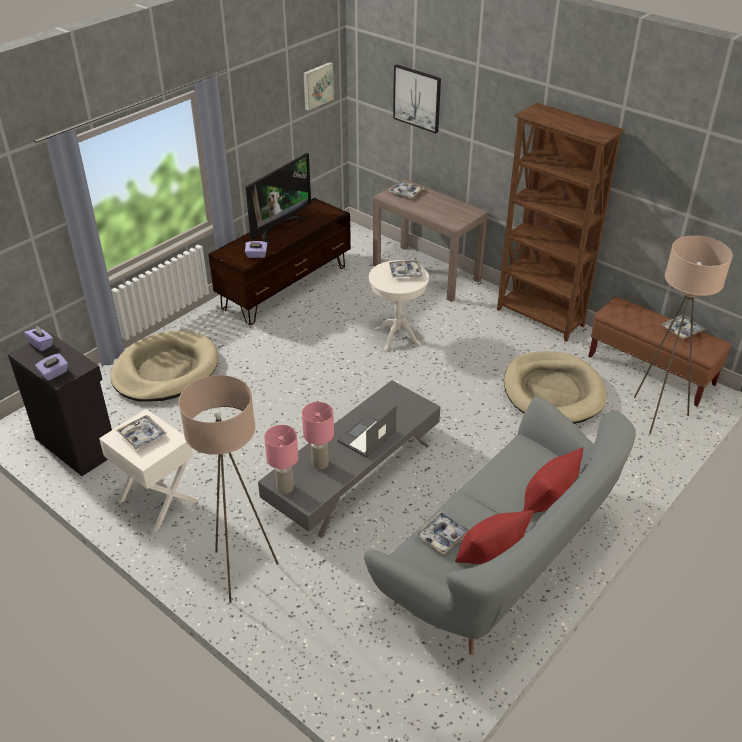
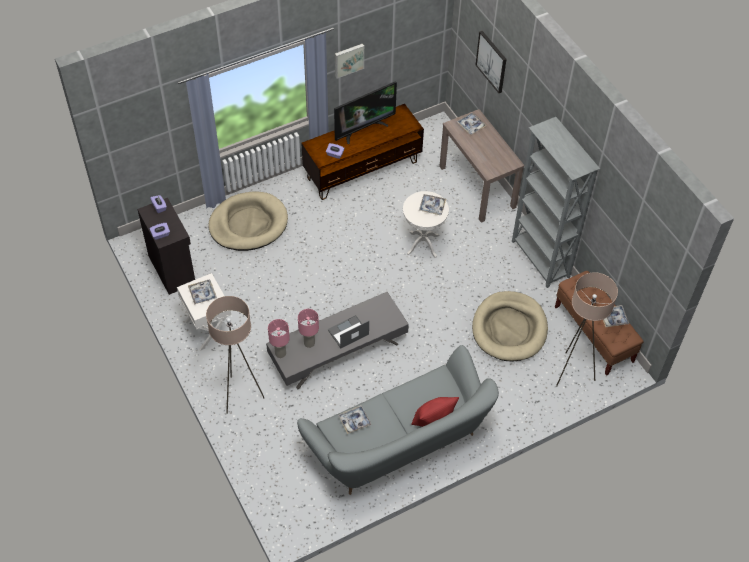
camera: 20 degrees right, 15 degrees up
picture [303,62,334,111] -> picture moved to [335,44,364,78]
red pillow [455,510,534,564] -> none
brown bookcase [497,103,625,342] -> grey bookcase [512,117,600,288]

